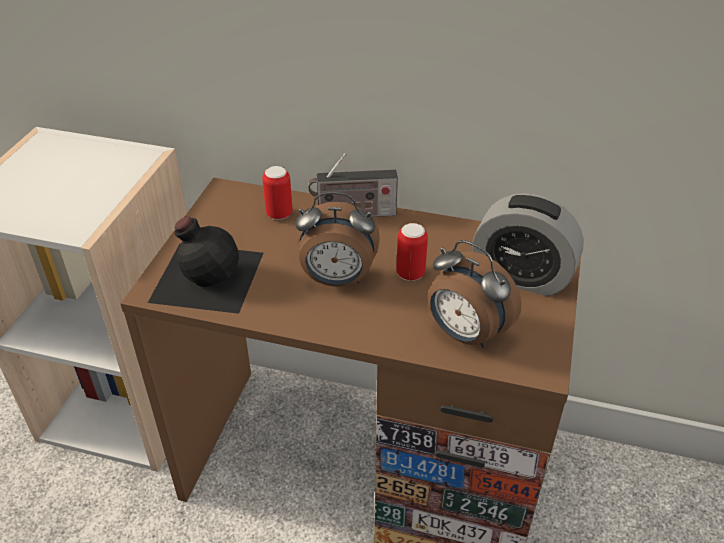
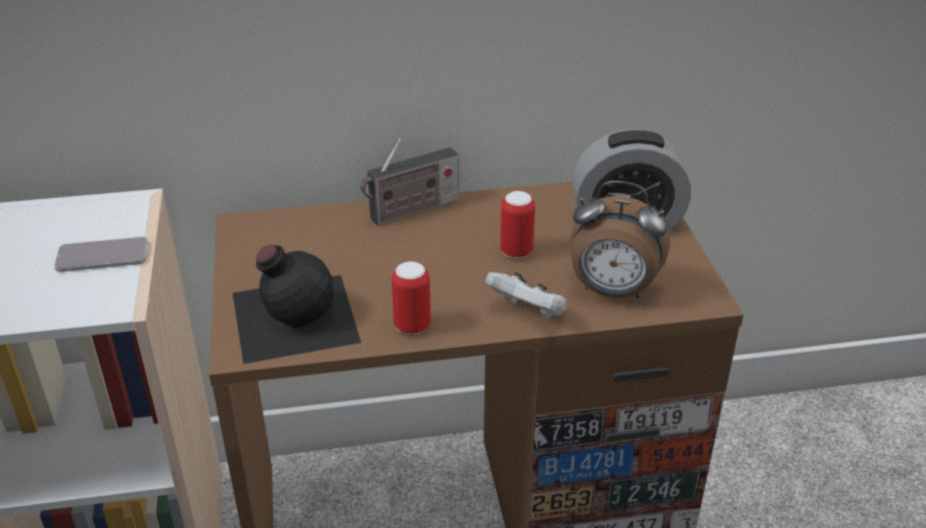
camera: 25 degrees left, 5 degrees down
can [262,166,293,220] -> can moved to [392,262,431,334]
alarm clock [296,192,380,287] -> none
none -> phone [54,237,148,272]
none -> white game controller [485,272,566,319]

